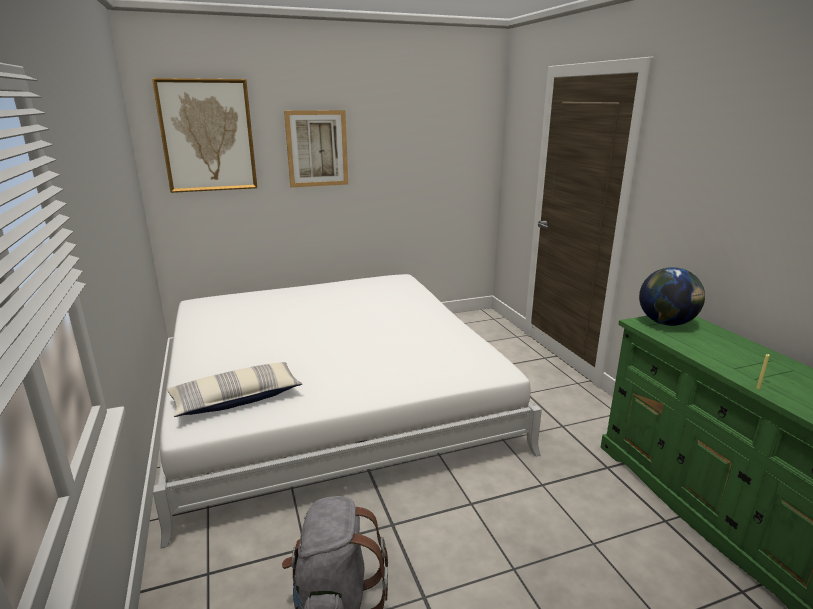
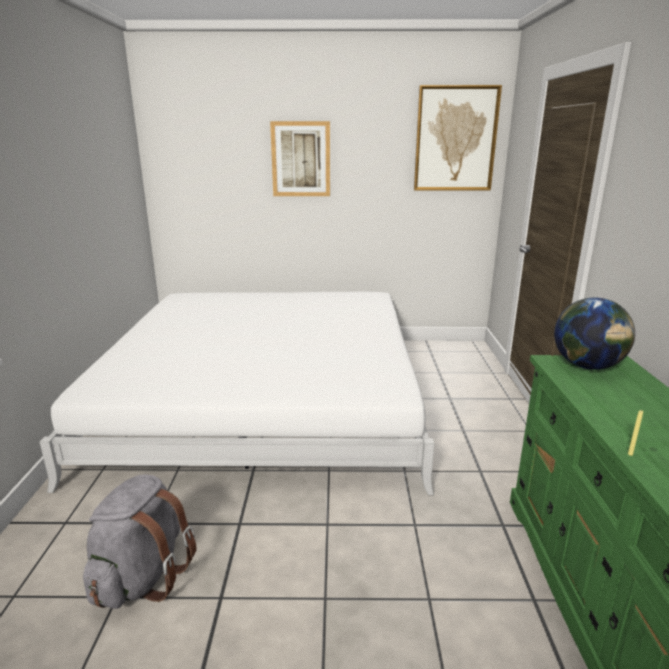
camera: 20 degrees right, 0 degrees up
picture [152,78,257,193] -> picture moved to [414,85,502,191]
pillow [167,362,302,417] -> none

